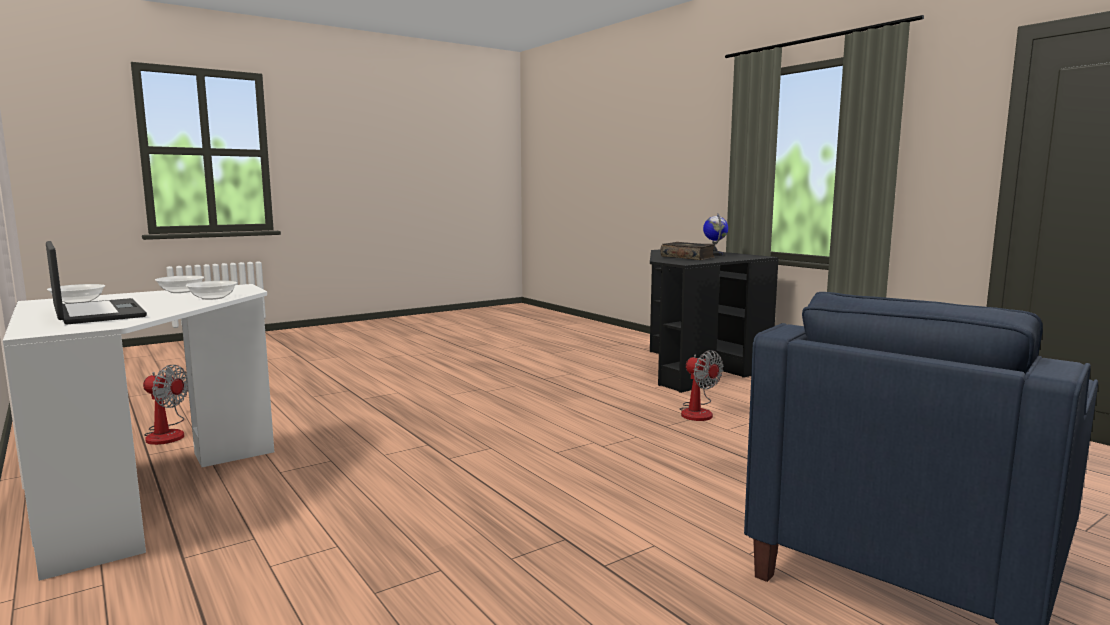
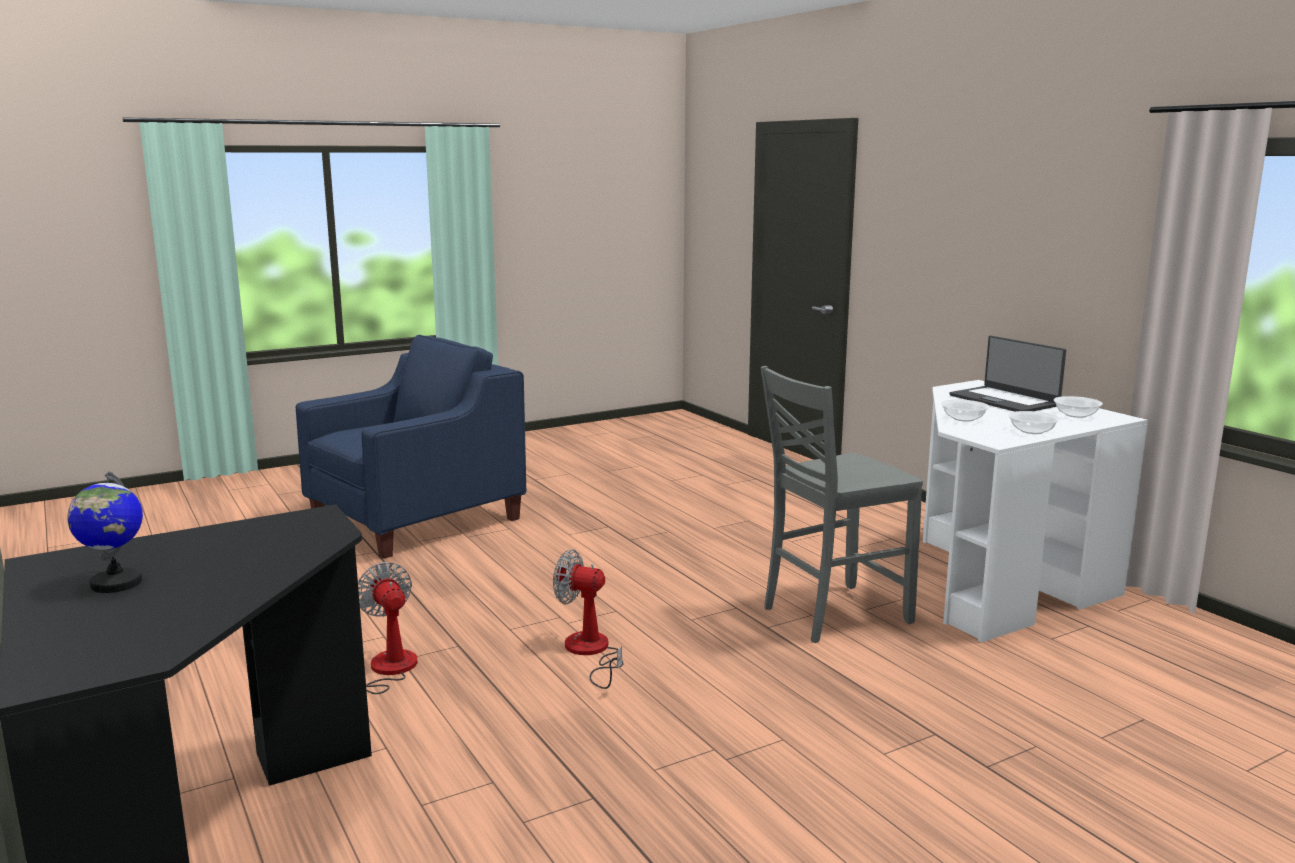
camera: 175 degrees left, 5 degrees up
fan [143,365,188,445] -> fan moved to [553,549,624,689]
book [661,242,715,260] -> none
none -> grey chair [761,366,923,643]

